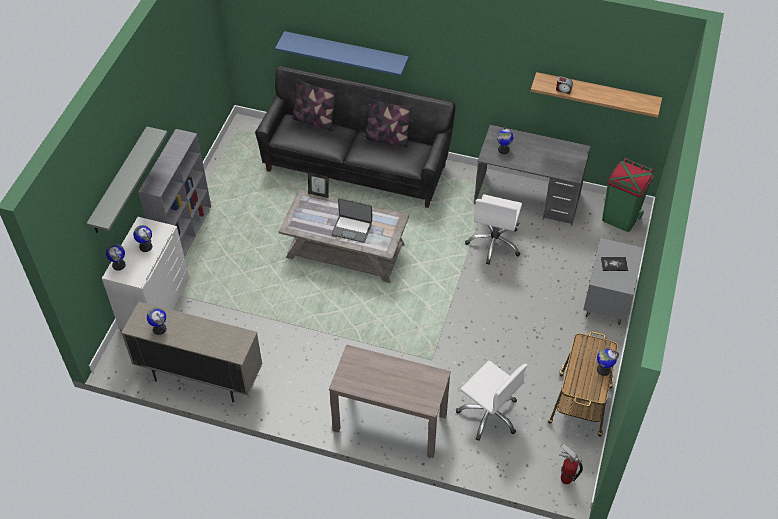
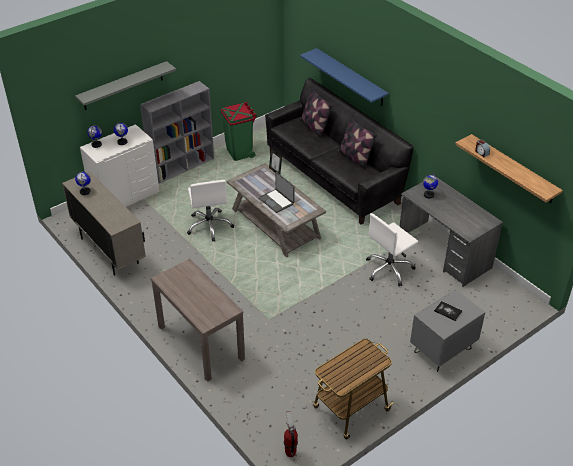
camera: 35 degrees right, 10 degrees down
white office chair [456,361,527,441] -> white office chair moved to [187,180,234,242]
globe [597,348,619,376] -> none
green trash can [602,158,653,232] -> green trash can moved to [221,102,257,161]

